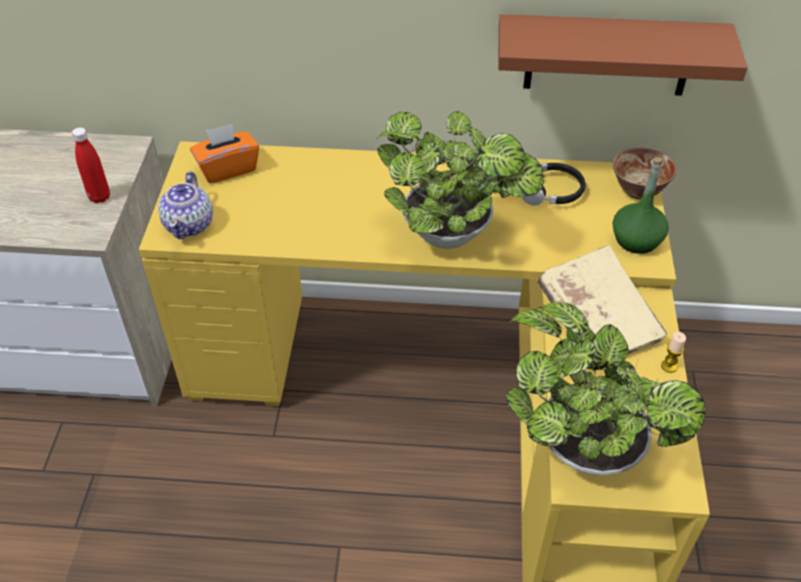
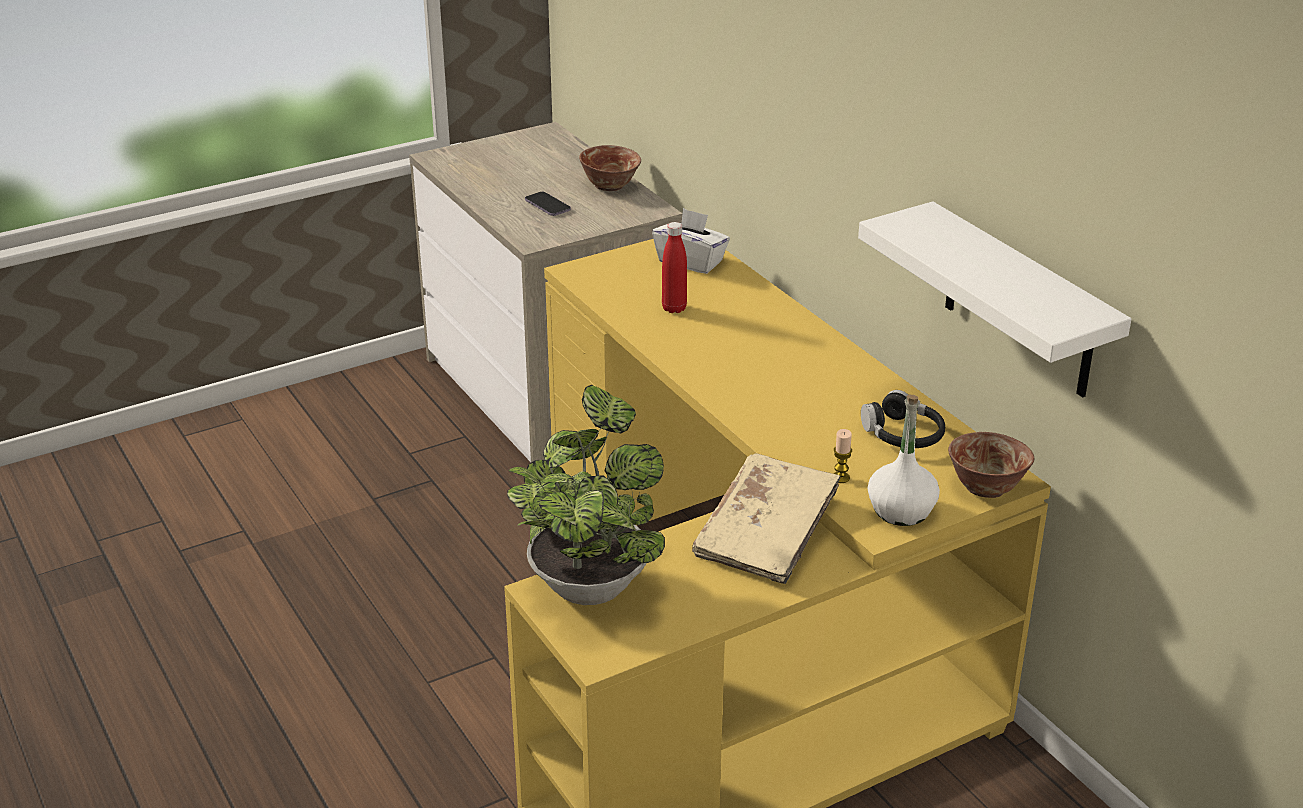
camera: 55 degrees right, 15 degrees down
red bottle [72,128,110,203] -> red bottle moved to [662,222,687,313]
teapot [158,171,213,239] -> none
orange tissue box [190,124,259,183] -> white tissue box [652,208,730,274]
potted plant [377,111,544,249] -> none
brown shelf [498,14,747,96] -> white shelf [858,201,1131,397]
green bottle [613,157,669,254] -> white bottle [868,395,940,526]
candle [661,332,686,373] -> candle moved to [834,429,852,483]
none -> phone [525,192,571,216]
none -> bowl [579,145,641,191]

